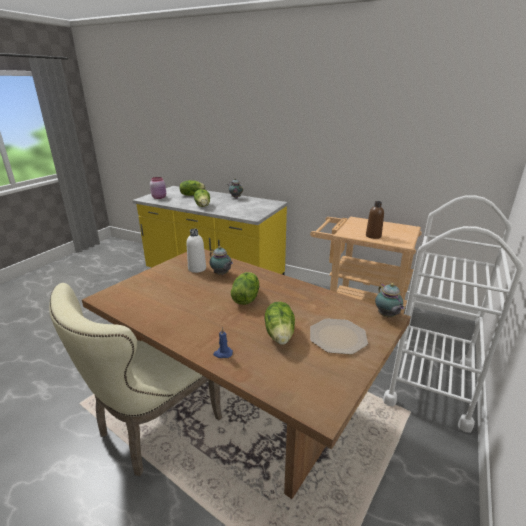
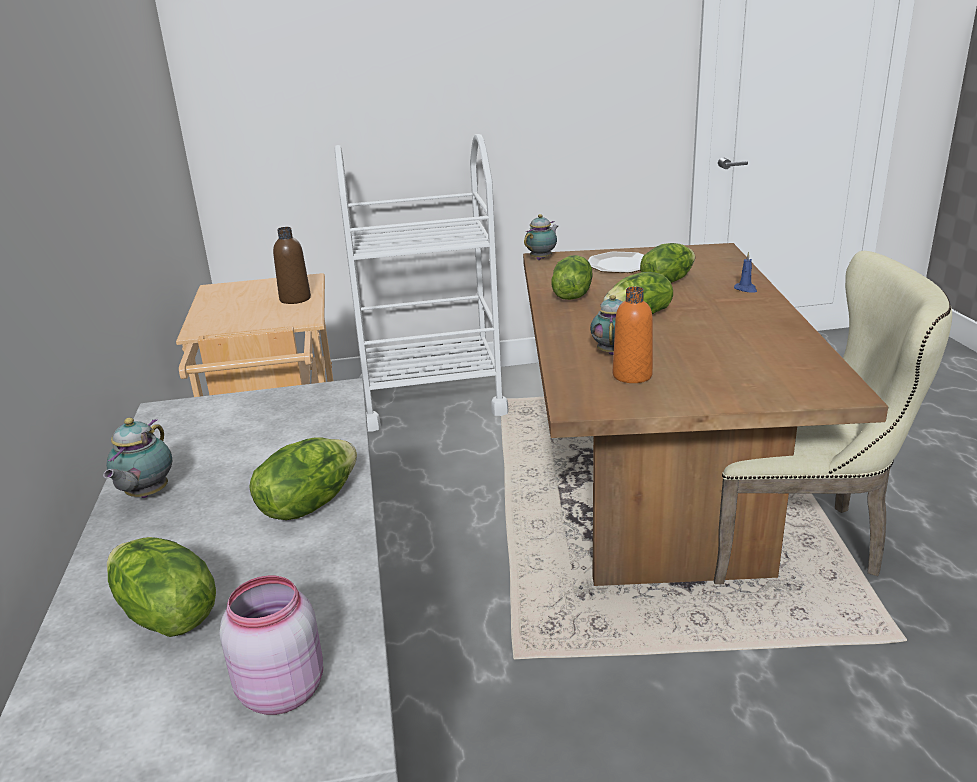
camera: 125 degrees left, 0 degrees up
white bottle [187,229,206,273] -> orange bottle [613,286,653,383]
none -> lettuce [551,255,593,300]

